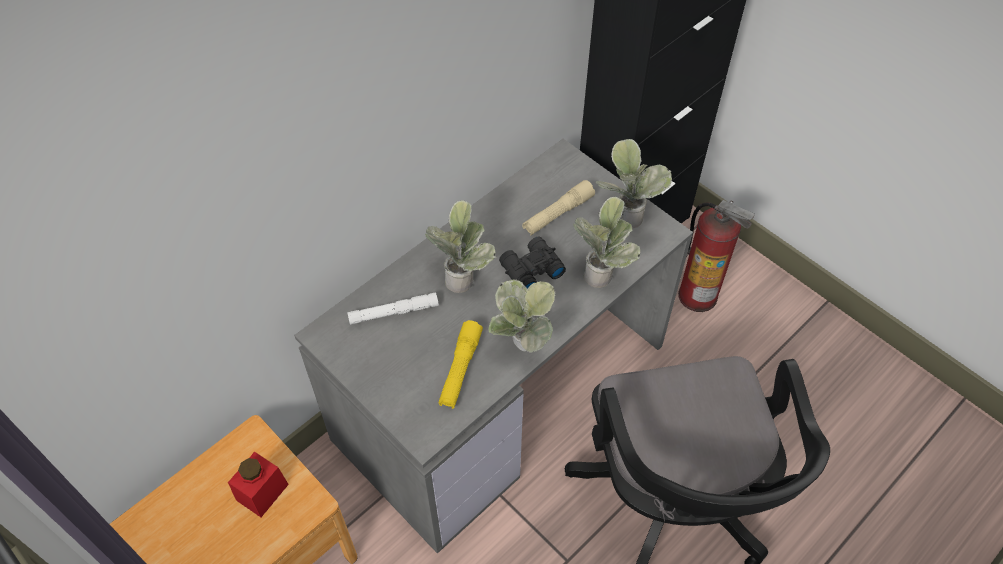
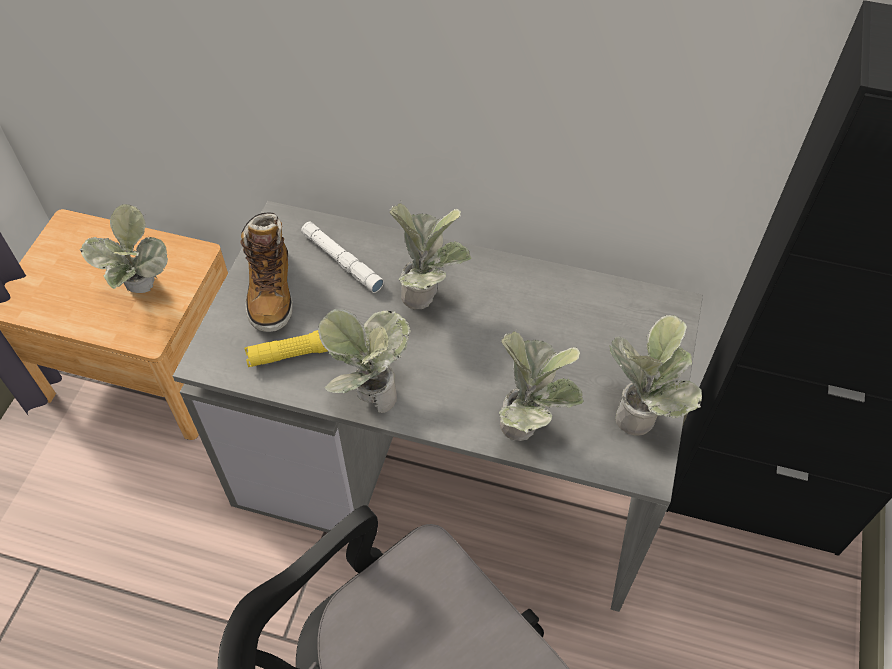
camera: 60 degrees right, 0 degrees up
red jar [228,452,289,517] -> potted plant [79,204,168,293]
black binoculars [499,237,566,289] -> none
beige flashlight [522,180,595,236] -> none
fire extinguisher [678,200,755,312] -> none
none -> boot [240,213,293,332]

